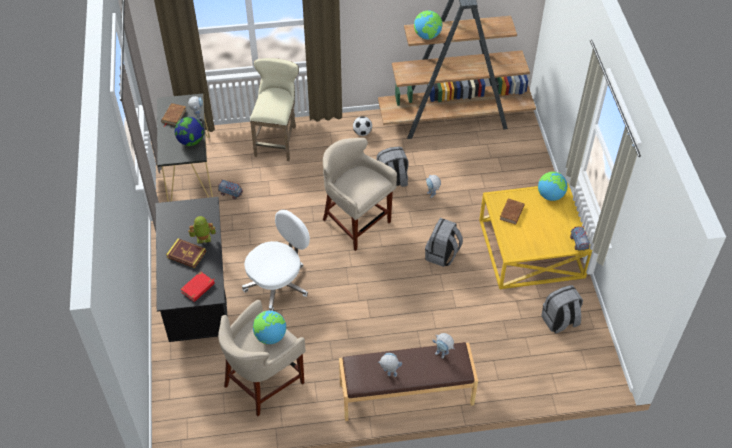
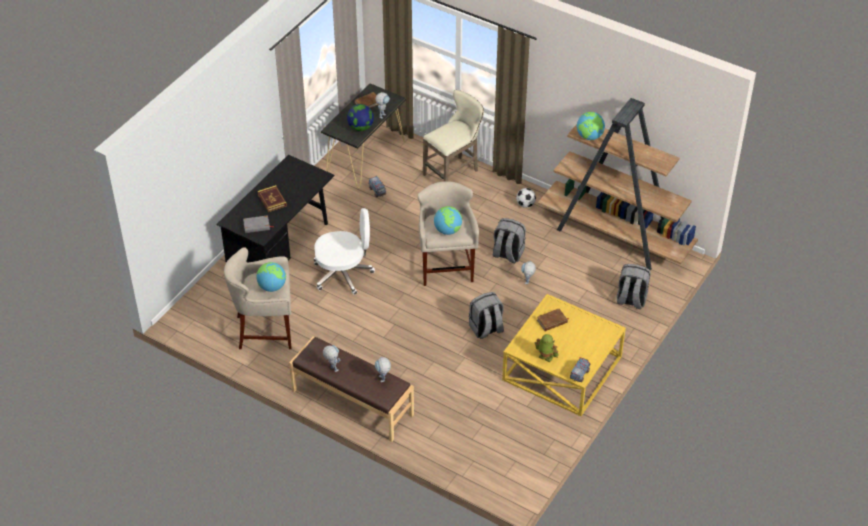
camera: 40 degrees right, 5 degrees down
red book [181,271,215,302] -> grey book [243,215,274,233]
toy robot [188,216,216,244] -> toy robot moved to [535,334,558,362]
globe [538,172,568,201] -> globe moved to [434,206,462,235]
grey backpack [541,285,583,333] -> grey backpack moved to [617,264,651,309]

